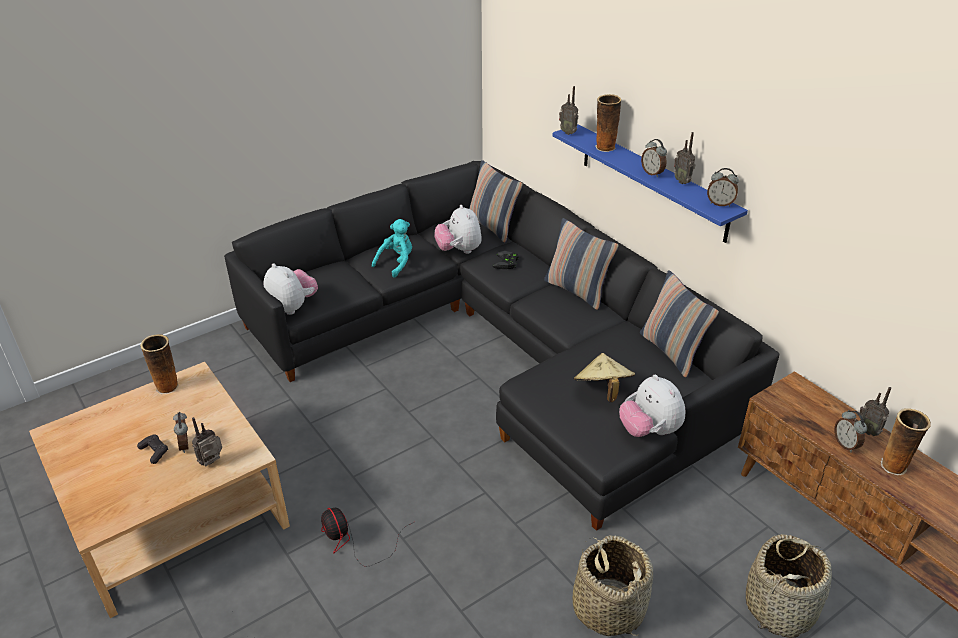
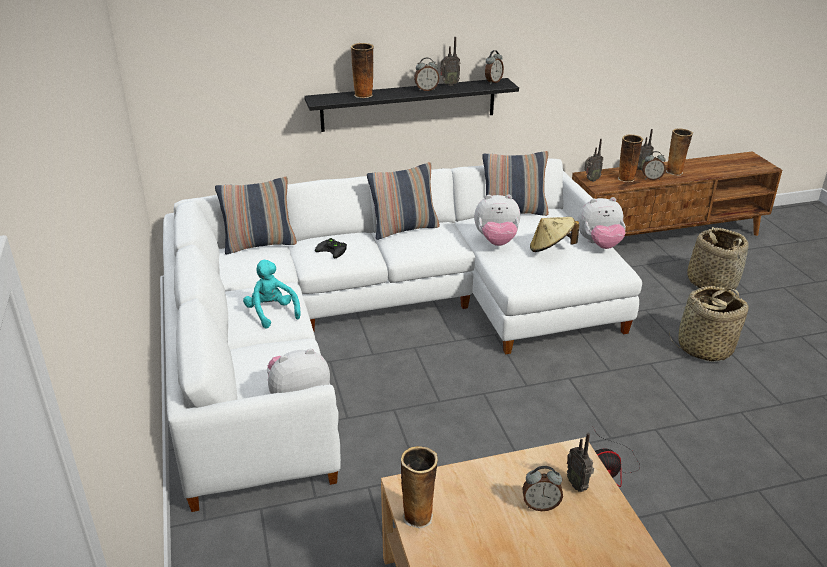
camera: 70 degrees left, 5 degrees down
black game controller [137,434,168,464] -> none
black sofa [224,161,779,531] -> white sofa [163,158,642,512]
plush toy [434,205,482,254] -> plush toy moved to [474,194,520,246]
blue shelf [553,124,748,243] -> black shelf [304,78,519,132]
radio [559,86,578,135] -> radio moved to [584,139,603,182]
none -> vase [618,134,643,182]

